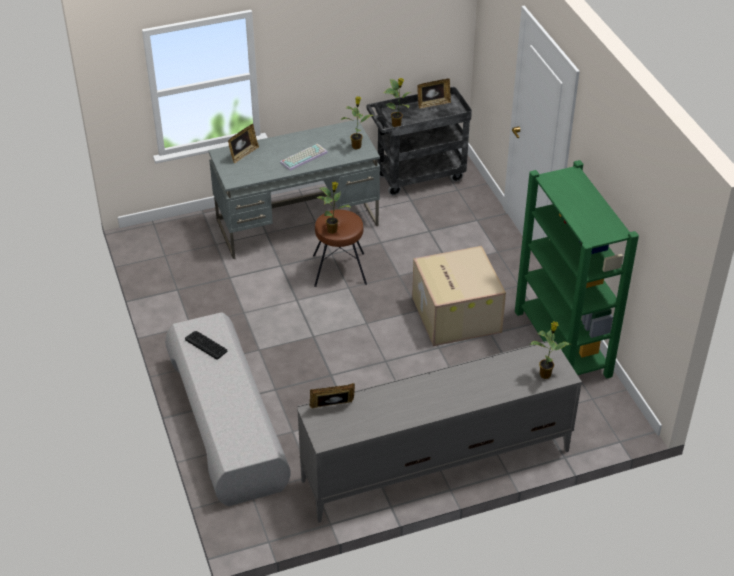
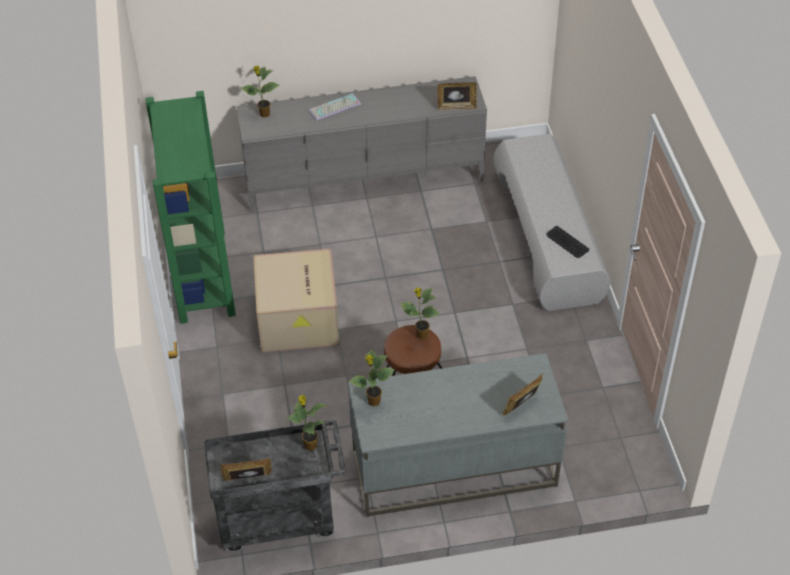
camera: 170 degrees left, 5 degrees up
keyboard [280,144,328,171] -> keyboard moved to [309,93,361,121]

